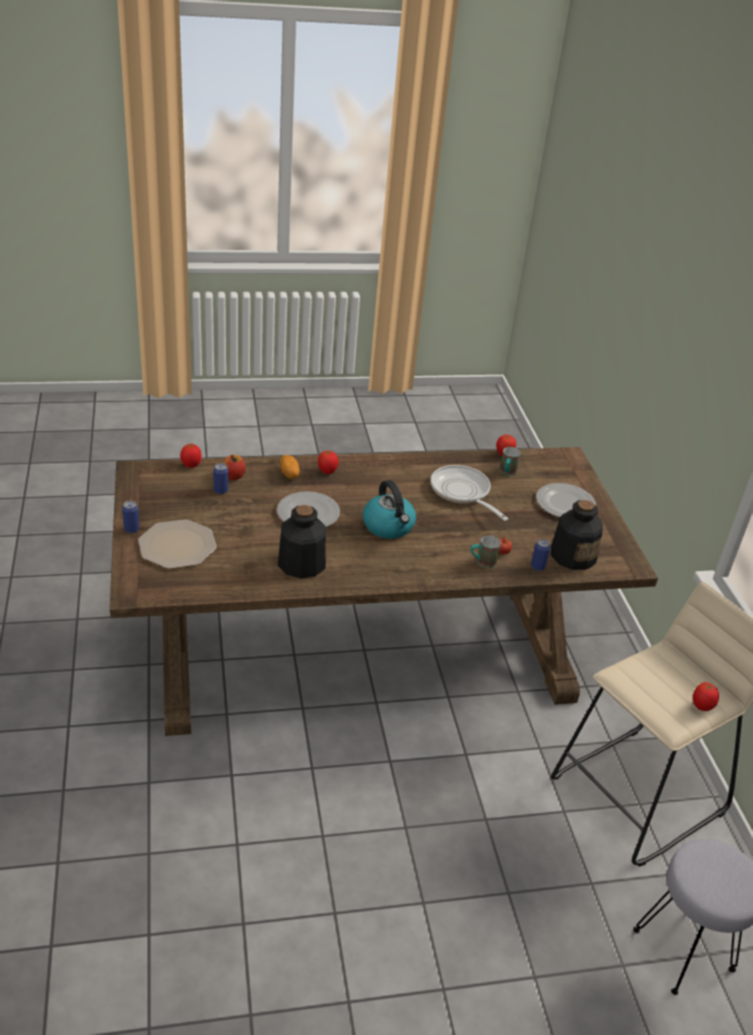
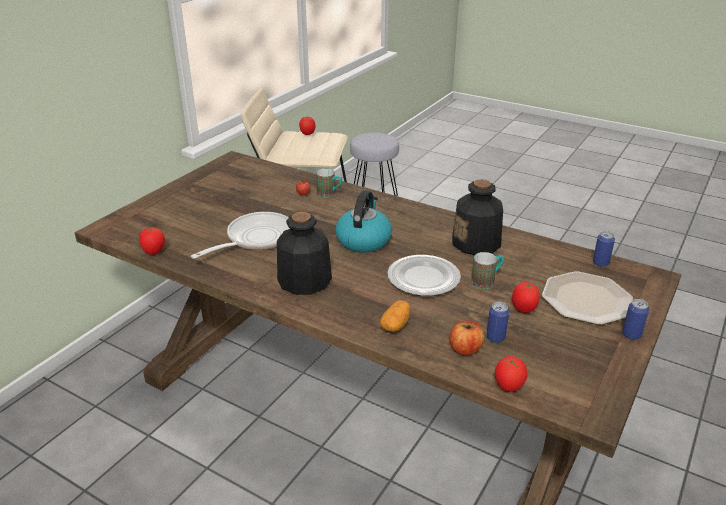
camera: 135 degrees left, 5 degrees down
tomato [318,451,339,474] -> tomato moved to [512,282,540,313]
frying pan [430,465,508,521] -> frying pan turned 150 degrees counterclockwise [191,212,290,259]
mug [500,447,521,476] -> mug moved to [471,252,504,289]
can [531,539,551,571] -> can moved to [593,231,615,267]
plate [536,483,596,517] -> none
bottle [550,500,603,570] -> bottle moved to [277,212,332,295]

